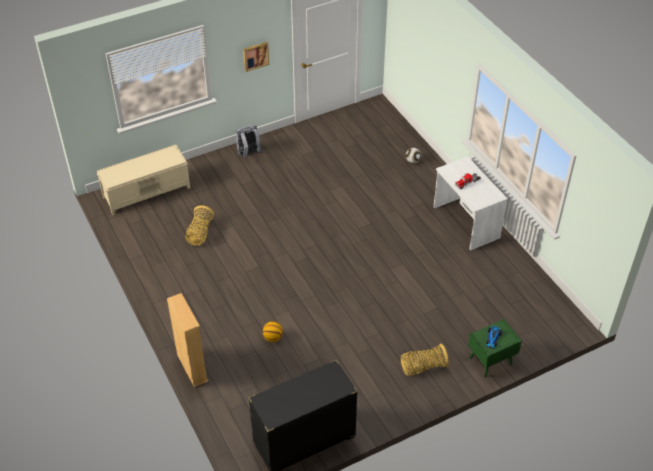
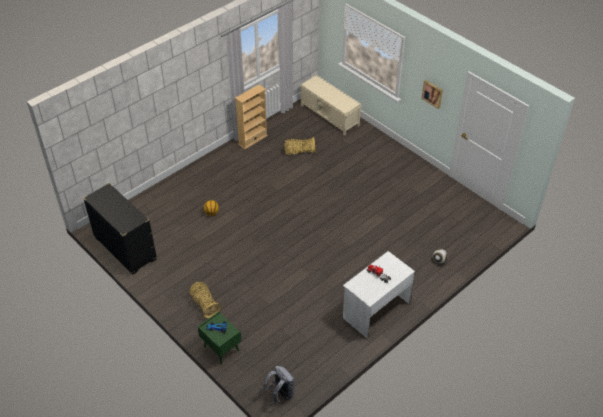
camera: 75 degrees right, 0 degrees up
beige bookcase [167,293,208,387] -> beige bookcase moved to [235,85,268,149]
grey backpack [236,125,263,158] -> grey backpack moved to [263,366,294,405]

